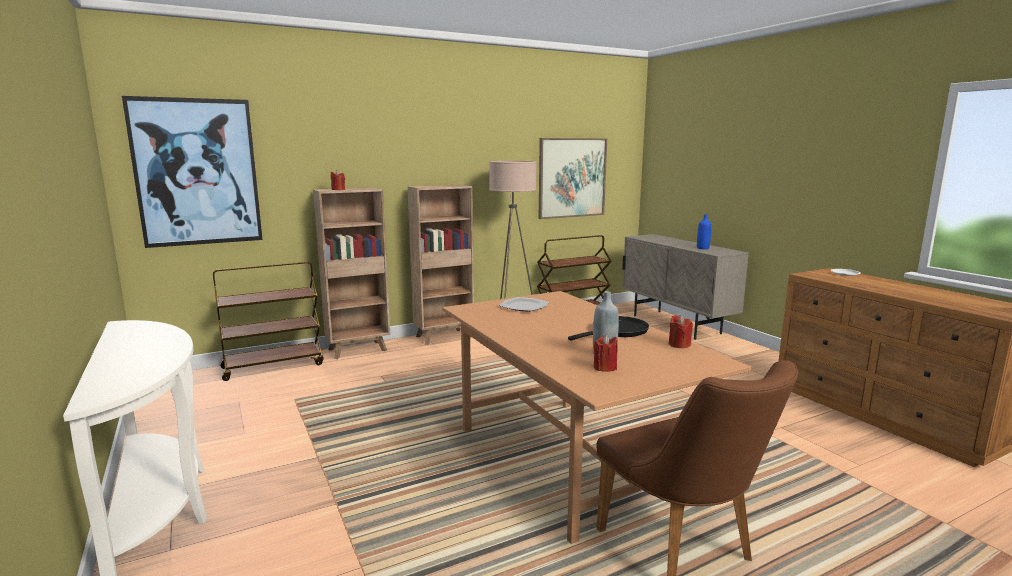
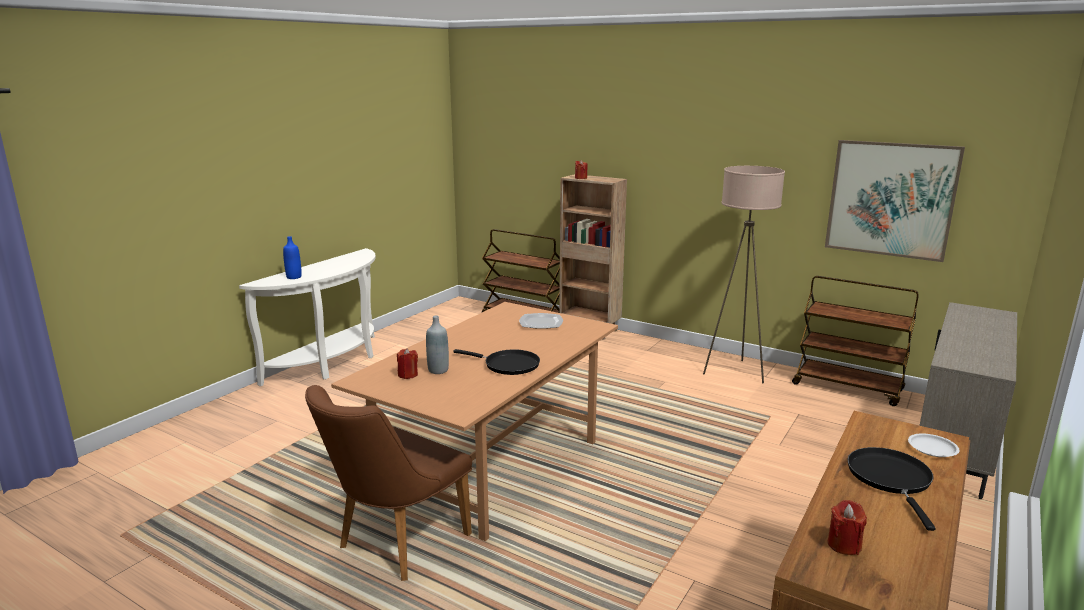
camera: 60 degrees right, 5 degrees up
picture [122,96,263,248] -> none
brown bookcase [408,185,474,345] -> none
red candle [669,315,693,348] -> red candle moved to [827,500,867,555]
blue bottle [697,214,711,249] -> blue bottle moved to [283,236,302,279]
none -> black frying pan [848,447,936,531]

